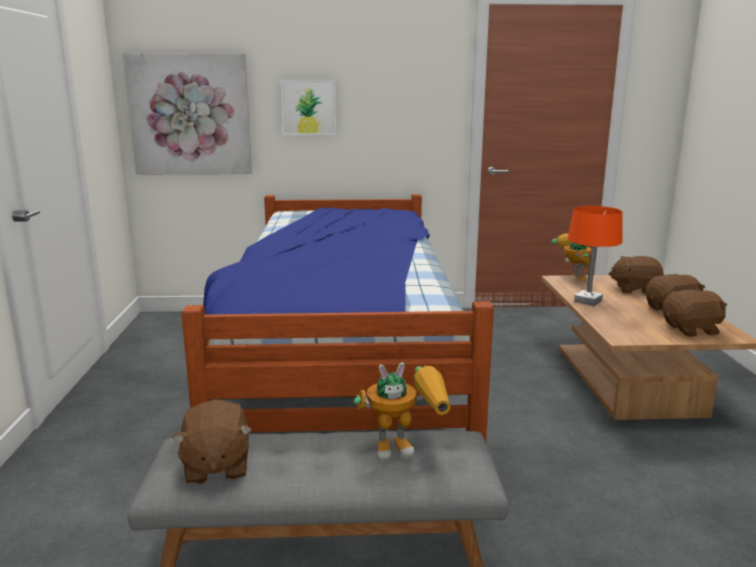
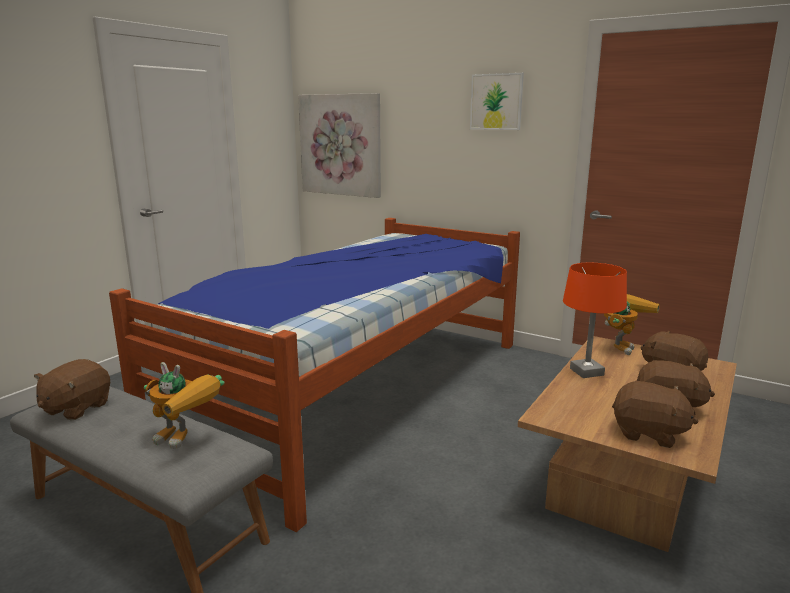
camera: 35 degrees right, 0 degrees up
picture [281,80,336,135] -> picture moved to [470,73,524,130]

